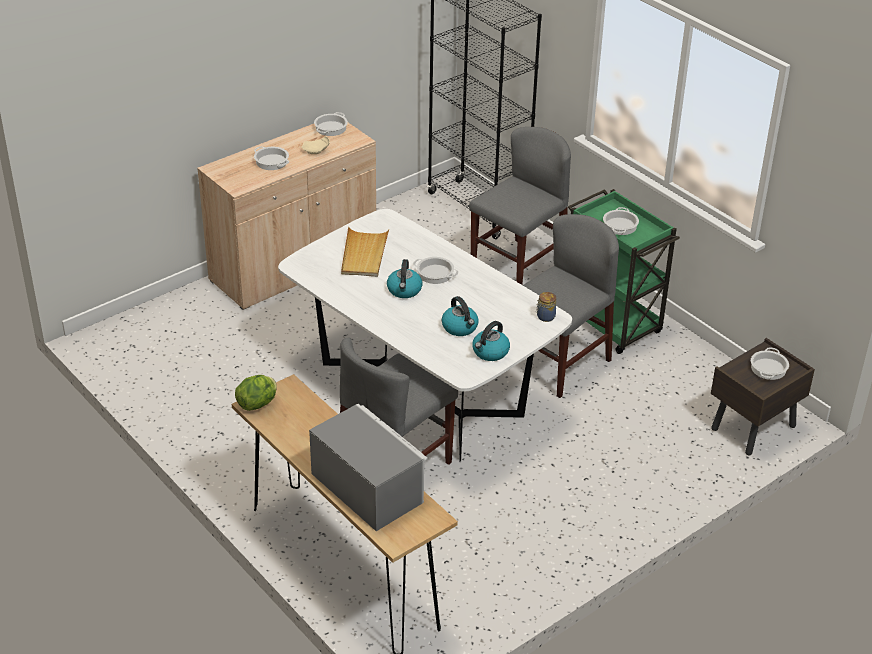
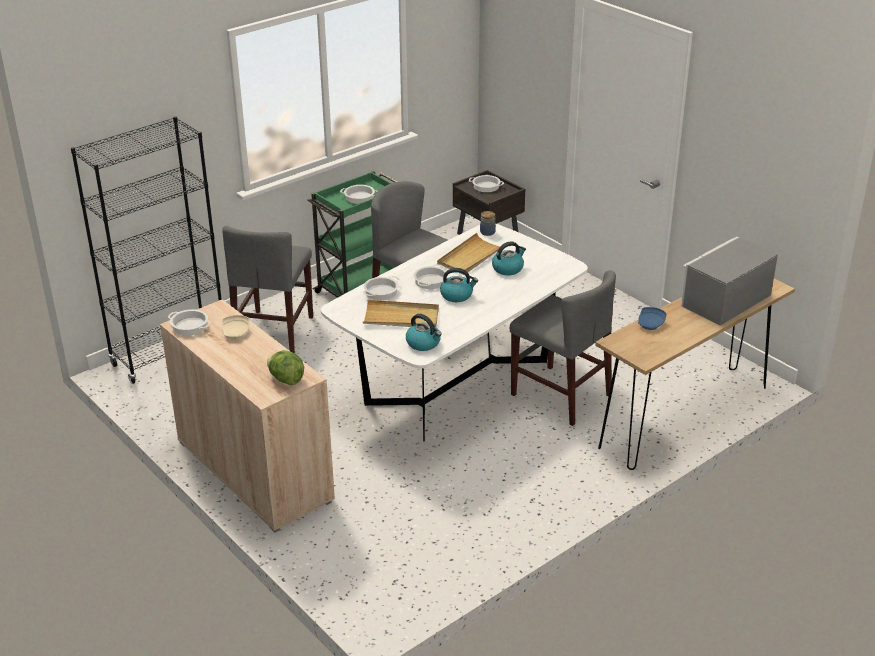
camera: 90 degrees left, 5 degrees down
lettuce [235,375,277,411] -> lettuce moved to [267,350,304,385]
cooking pot [254,147,289,170] -> cooking pot moved to [363,276,399,300]
grey chair [469,127,571,285] -> grey chair turned 120 degrees counterclockwise [222,226,313,353]
kettle [472,321,510,361] -> kettle moved to [406,314,442,351]
none -> beige tray [437,233,500,275]
none -> blue plate [638,307,666,330]

